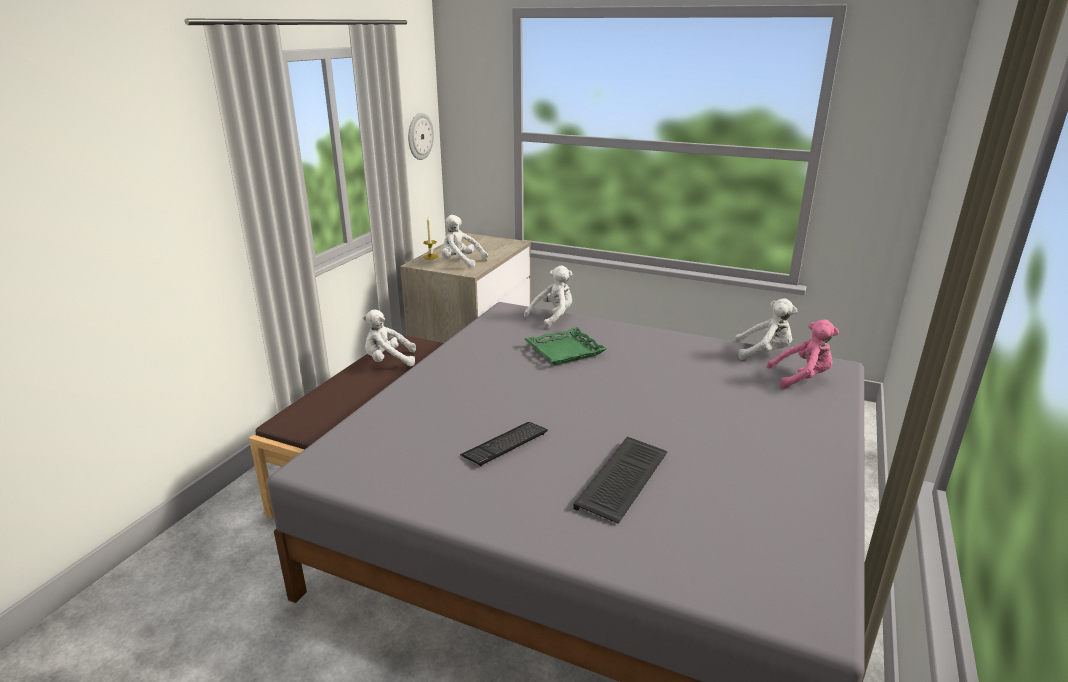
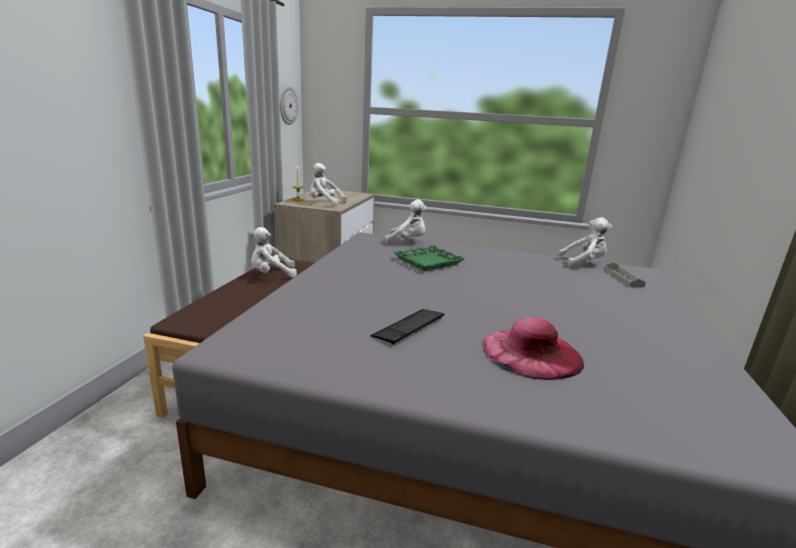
camera: 10 degrees left, 5 degrees down
white plush toy [524,265,573,329] -> white plush toy turned 60 degrees clockwise [385,199,427,243]
keyboard [573,437,668,524] -> pink hat [482,317,584,380]
pink plush toy [767,320,839,389] -> grey tray [604,262,646,287]

